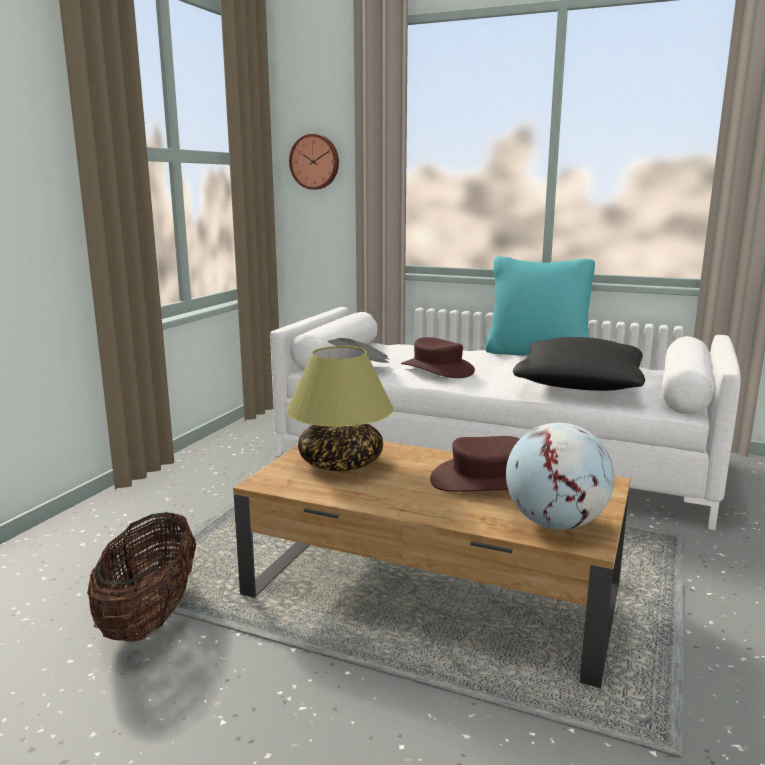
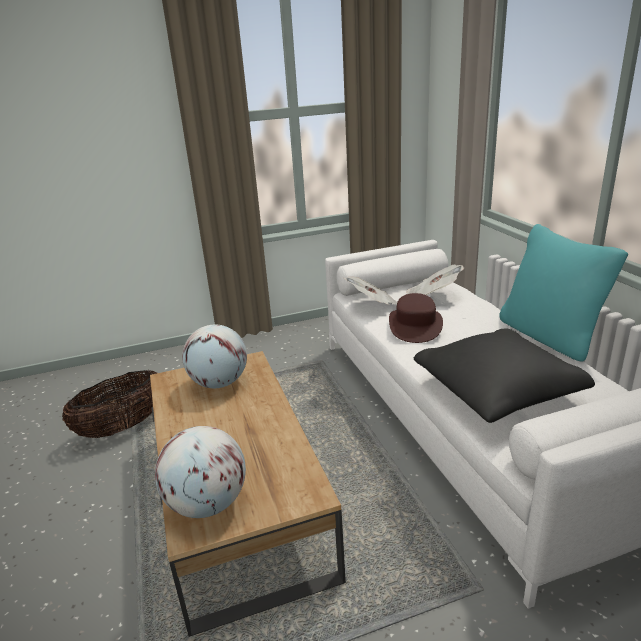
camera: 50 degrees right, 10 degrees up
table lamp [286,346,394,471] -> globe [182,324,247,388]
wall clock [289,134,339,190] -> none
brown hat [430,436,519,492] -> none
none -> newspaper [406,264,464,295]

